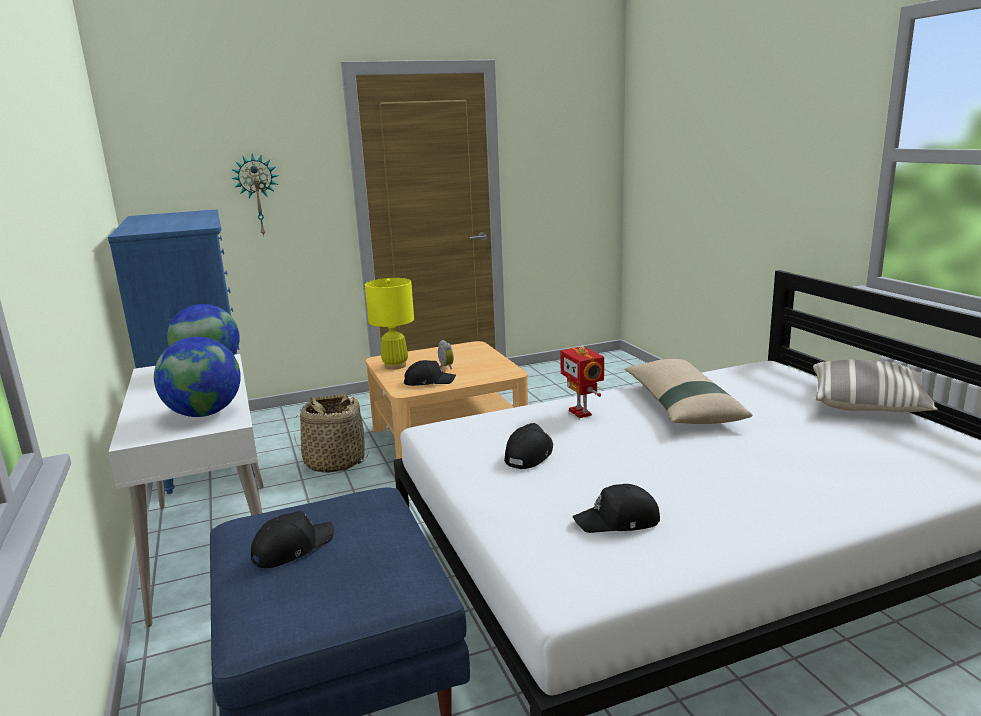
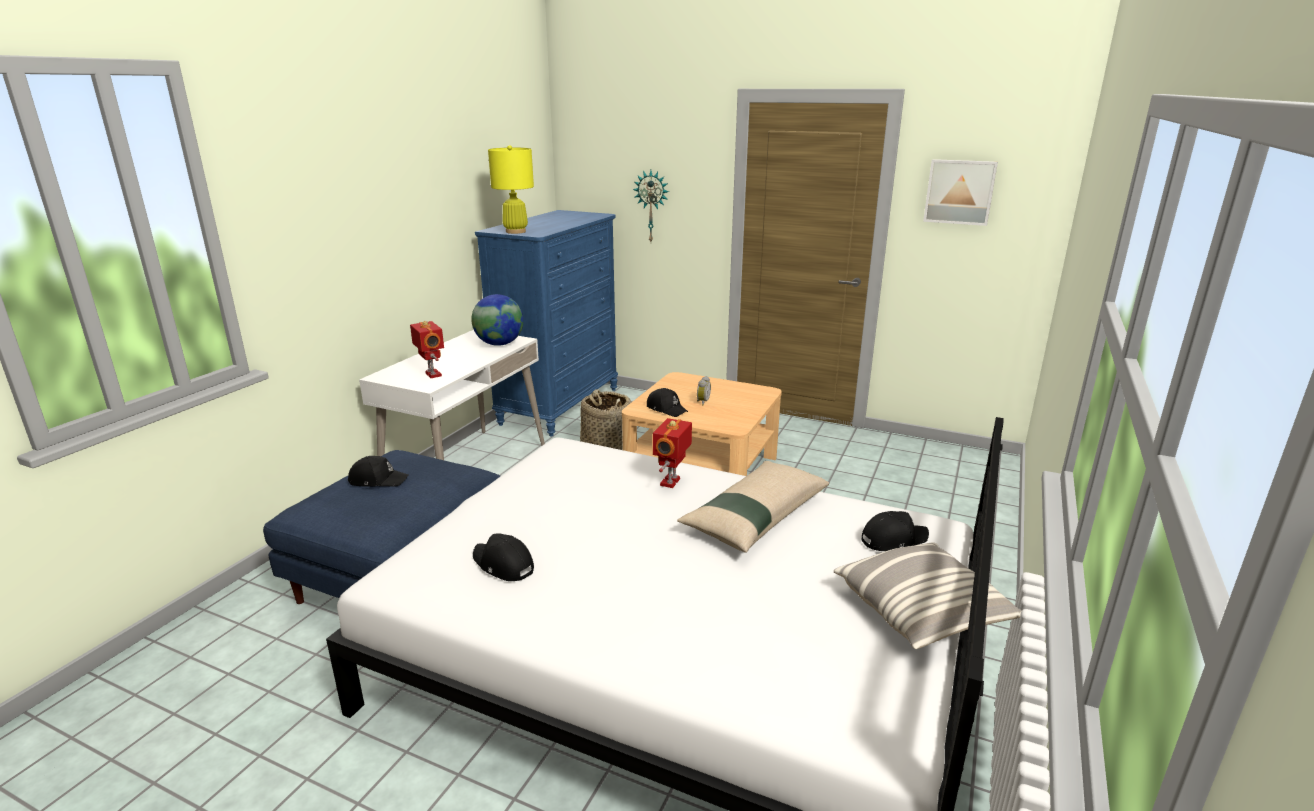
camera: 45 degrees right, 5 degrees up
globe [154,337,241,417] -> toy robot [410,321,444,378]
yellow table lamp [365,278,414,370] -> yellow table lamp moved to [488,145,534,234]
black cap [504,423,553,469] -> black cap moved to [862,511,929,551]
none -> picture [923,159,998,226]

